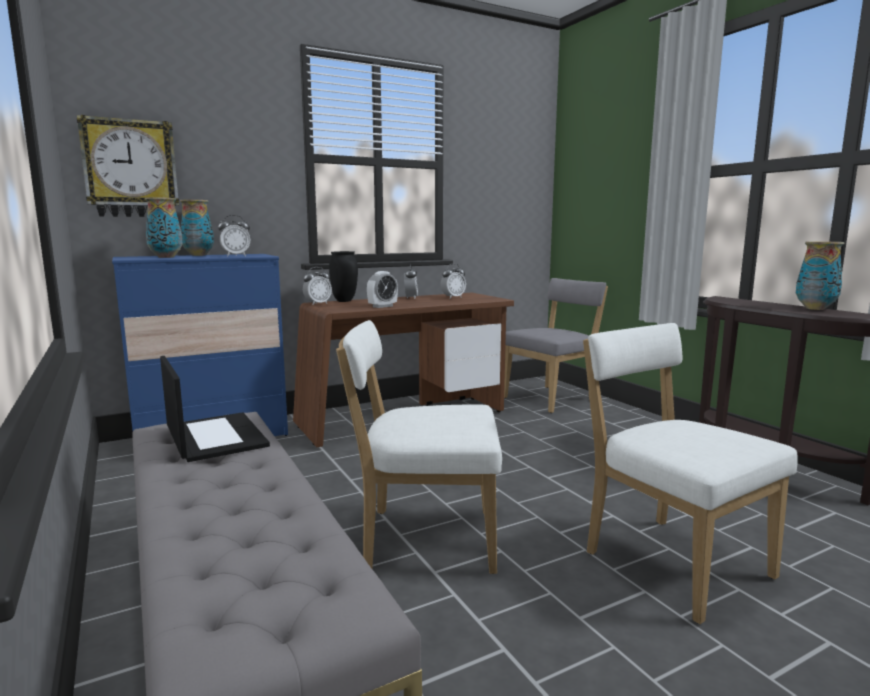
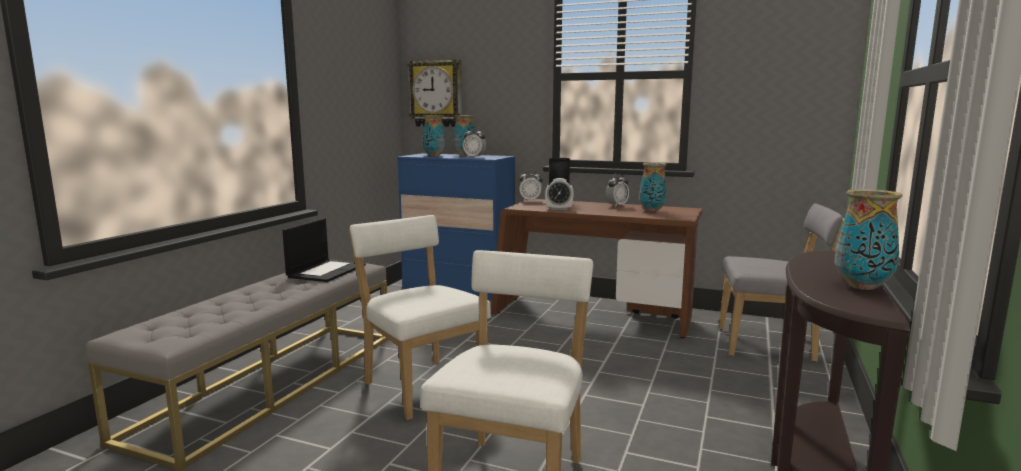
camera: 50 degrees right, 0 degrees up
alarm clock [440,263,466,298] -> vase [639,163,667,212]

